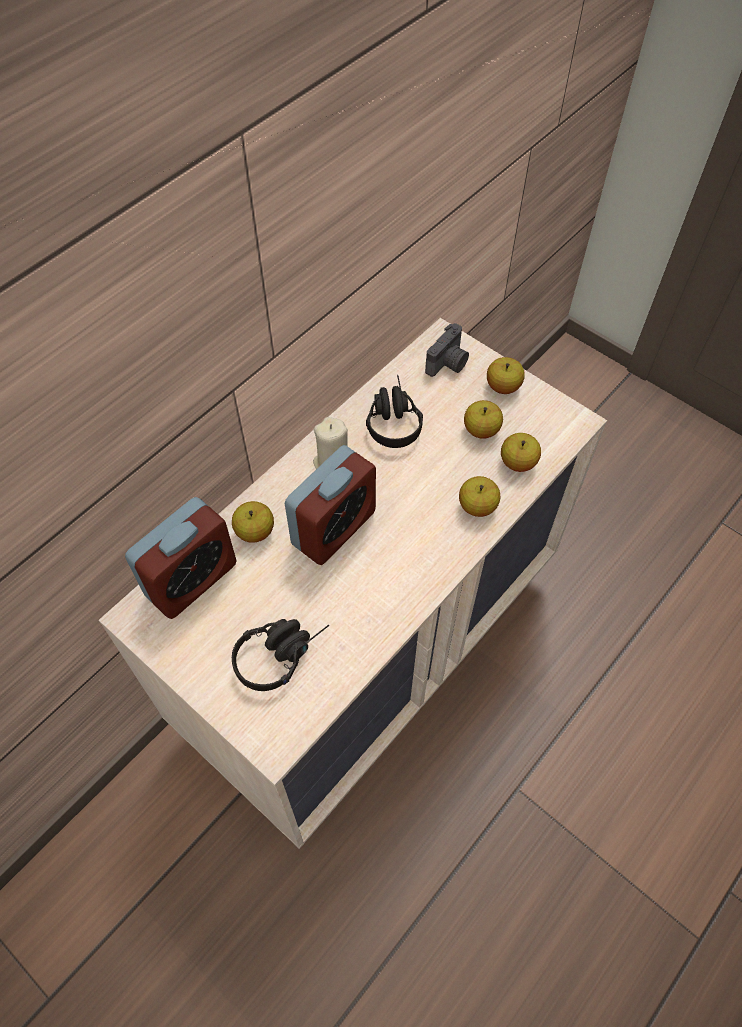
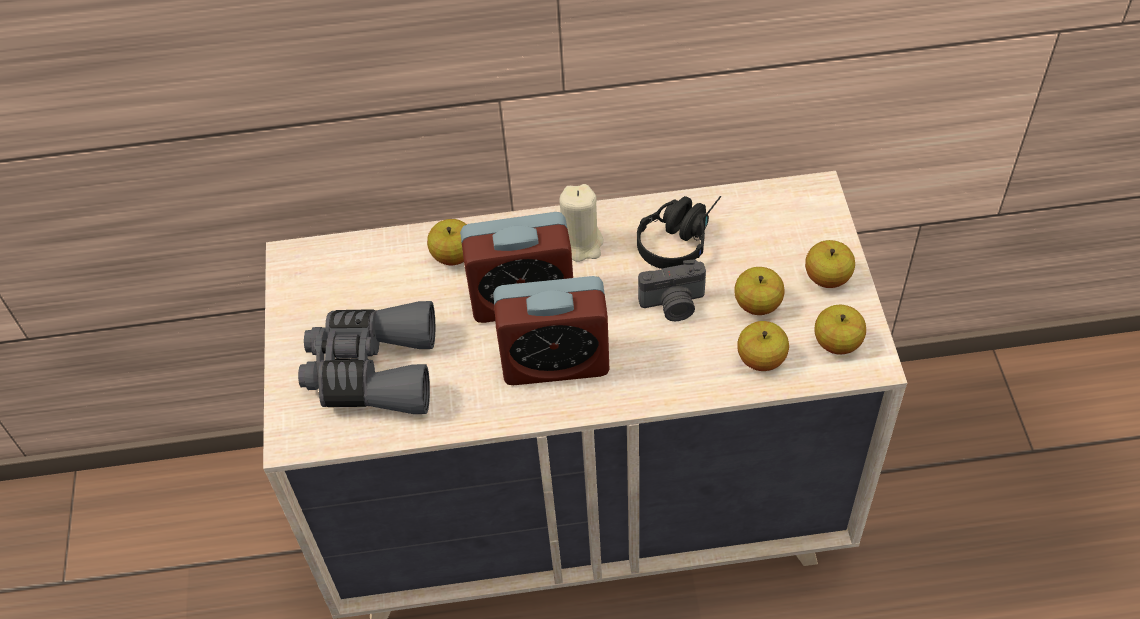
camera: 45 degrees right, 5 degrees down
alarm clock [125,497,237,619] -> alarm clock moved to [493,276,609,385]
black headphones [232,619,329,691] -> grey binoculars [298,301,435,414]
camera [425,323,469,377] -> camera moved to [638,259,706,321]
apple [459,476,500,517] -> apple moved to [814,305,866,355]

